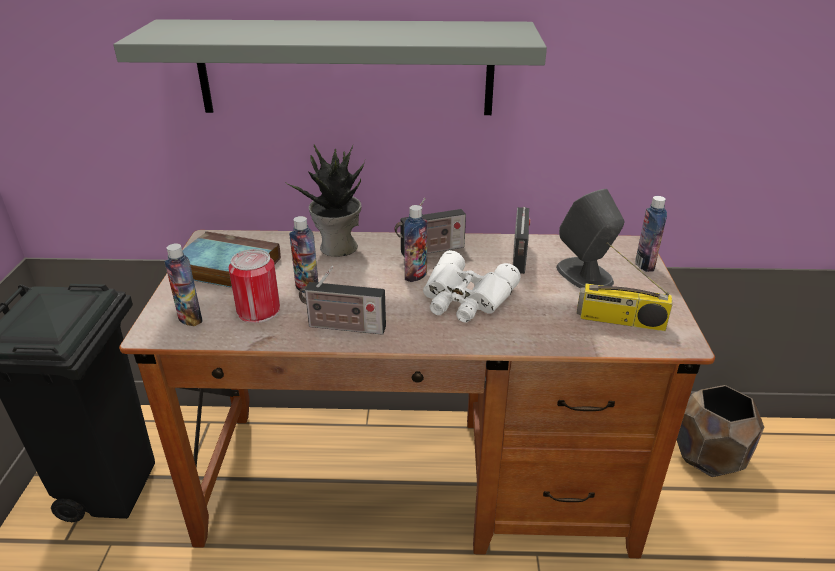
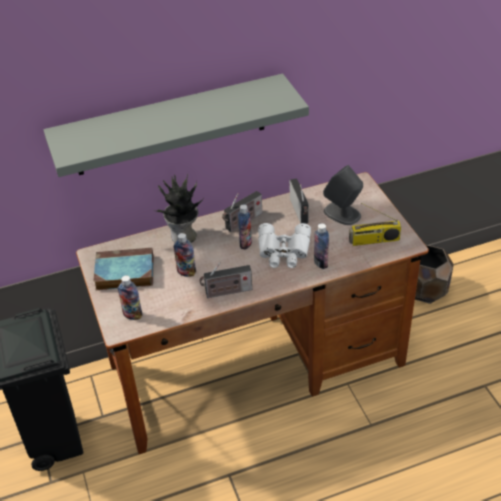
camera: 20 degrees left, 10 degrees up
can [228,249,280,323] -> none
bottle [635,196,667,272] -> bottle moved to [314,223,329,269]

